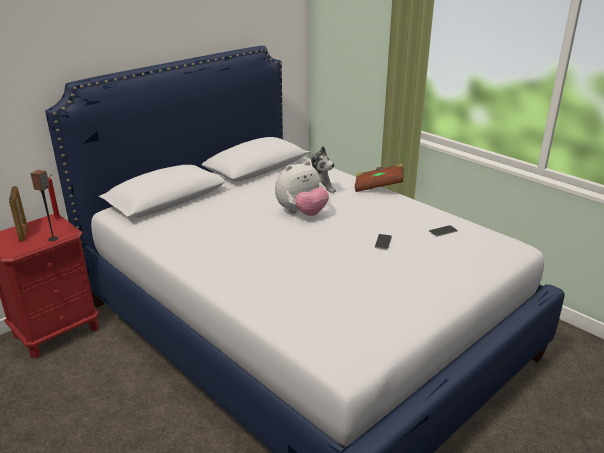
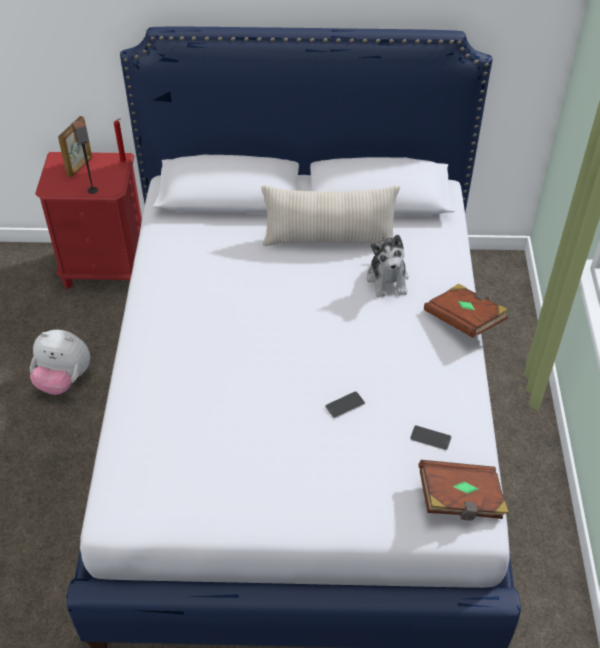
camera: 45 degrees right, 20 degrees up
plush toy [275,161,329,216] -> plush toy moved to [30,330,90,395]
none -> beige pillow [261,185,400,246]
none -> brown book [418,460,509,520]

